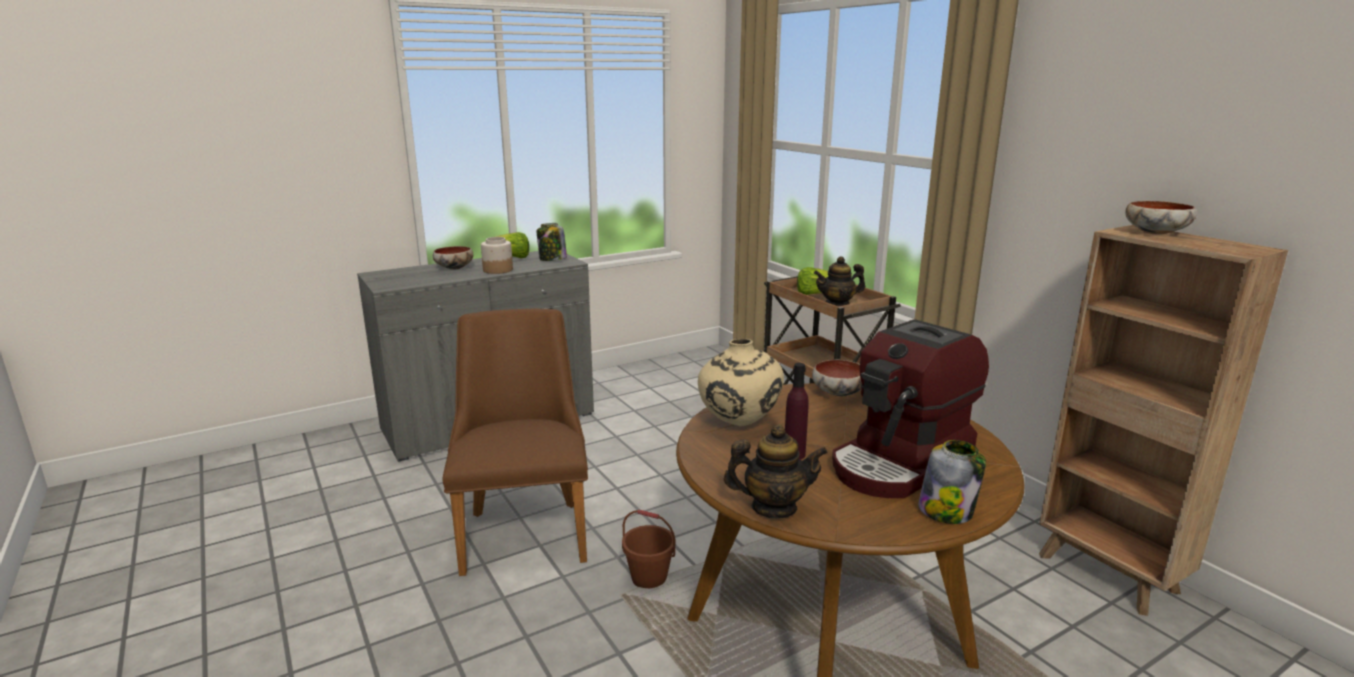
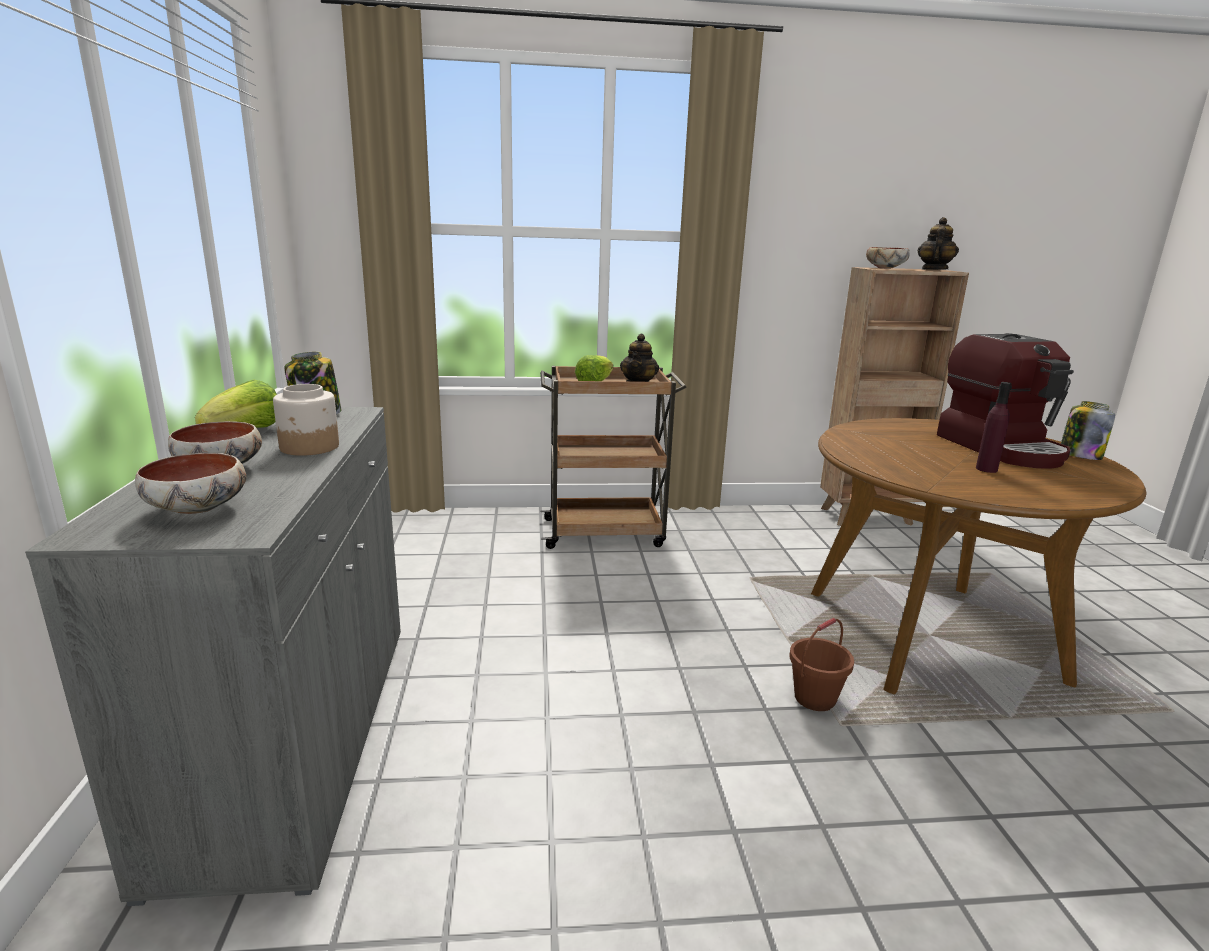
camera: 65 degrees left, 0 degrees up
brown chair [442,309,588,576] -> none
beige vase [698,339,784,427] -> none
teapot [724,425,828,519] -> teapot moved to [918,217,959,270]
bowl [812,359,862,396] -> bowl moved to [135,453,246,514]

